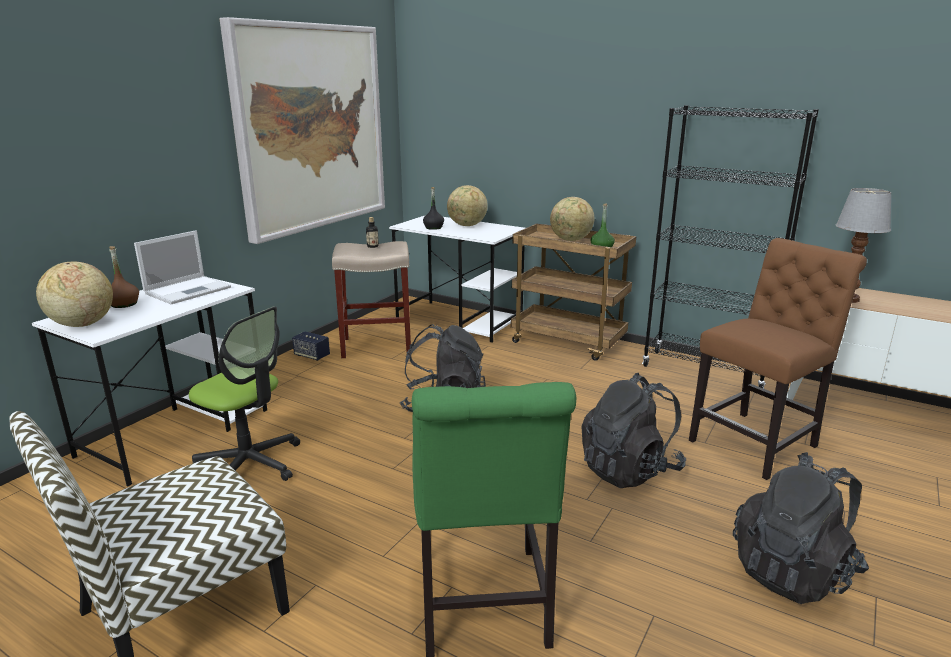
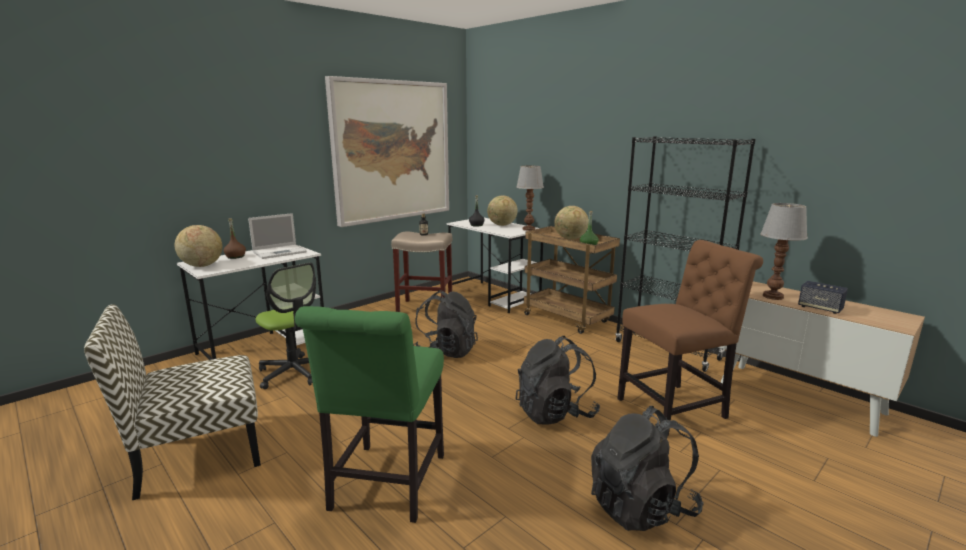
camera: 15 degrees right, 5 degrees down
speaker [292,331,330,361] -> speaker moved to [798,281,848,314]
none -> table lamp [516,166,544,231]

